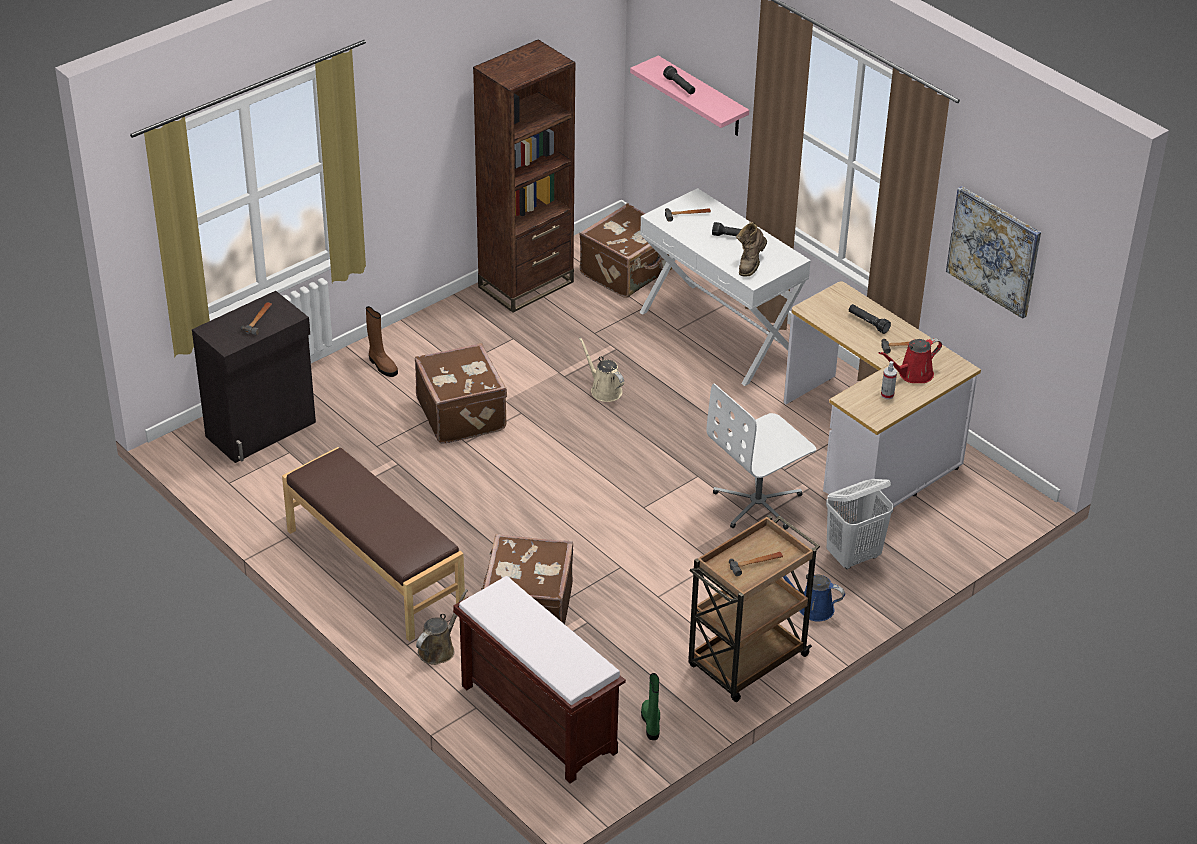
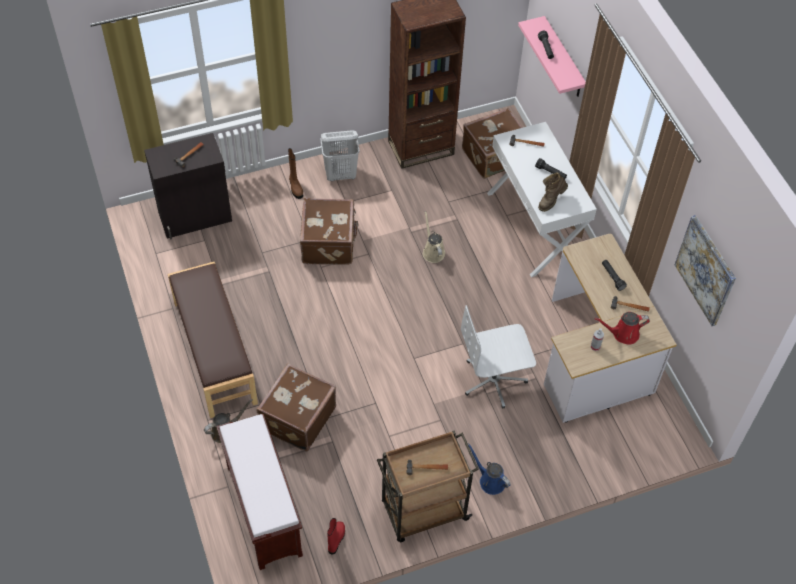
camera: 20 degrees right, 15 degrees up
green boot [641,673,660,740] -> red boot [327,518,345,555]
white laundry basket [826,479,893,569] -> white laundry basket moved to [320,131,360,181]

